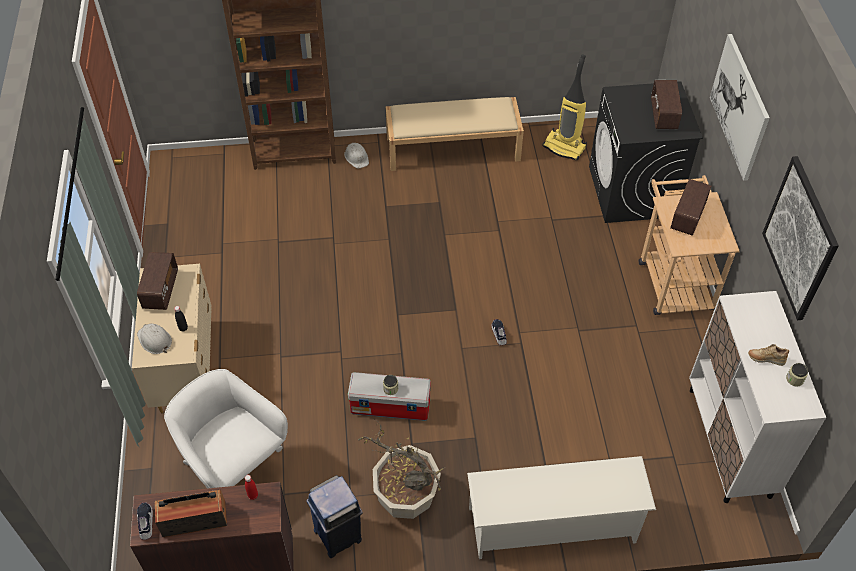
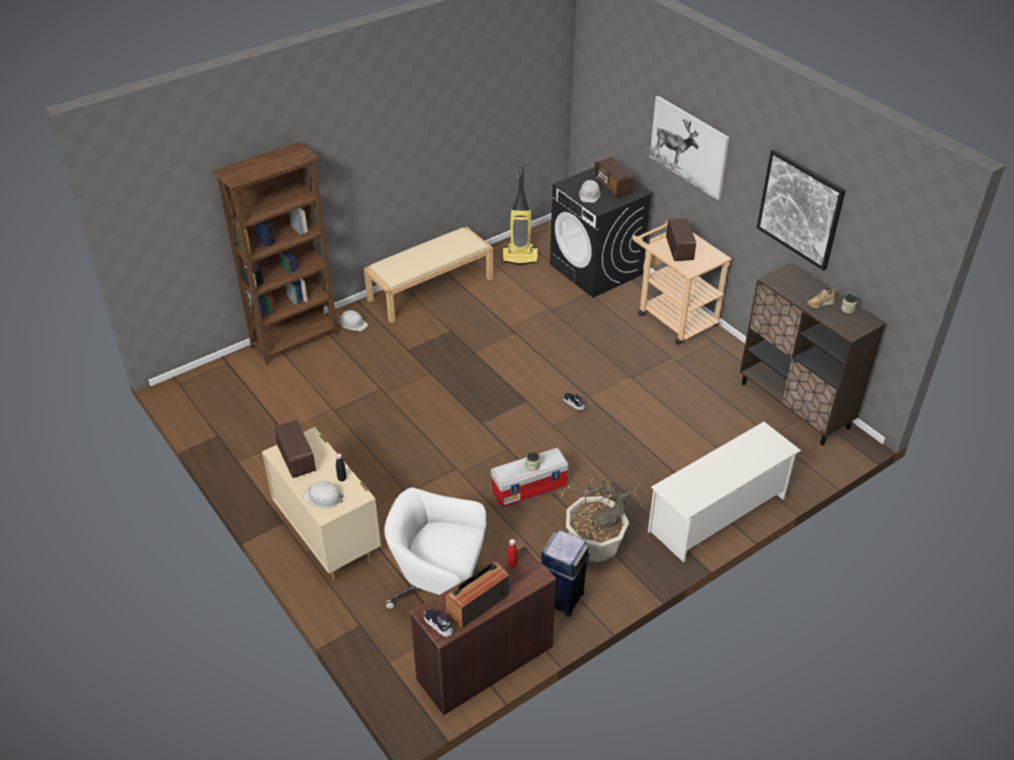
camera: 30 degrees left, 10 degrees down
white cabinet [689,291,826,503] -> brown cabinet [740,262,886,445]
none -> white hard hat [579,180,601,203]

